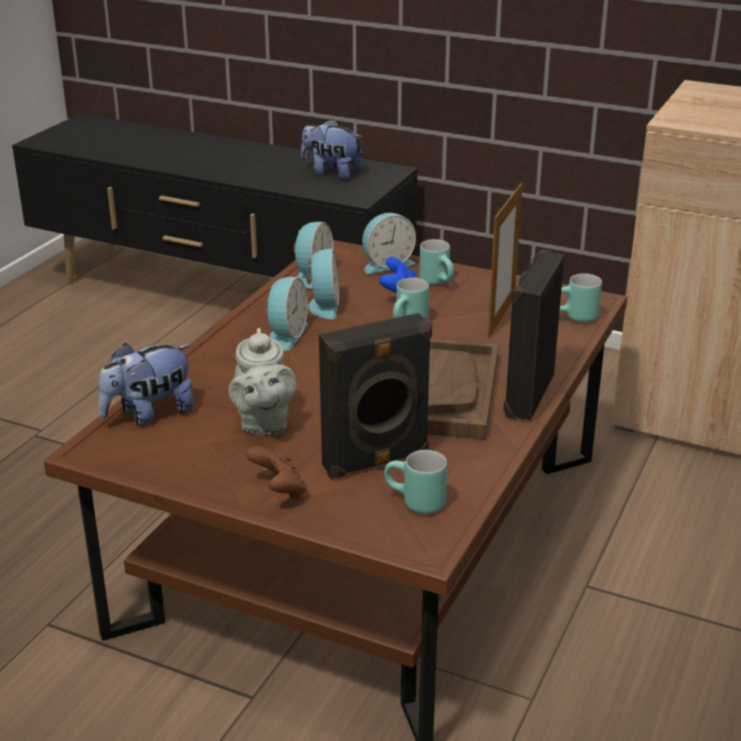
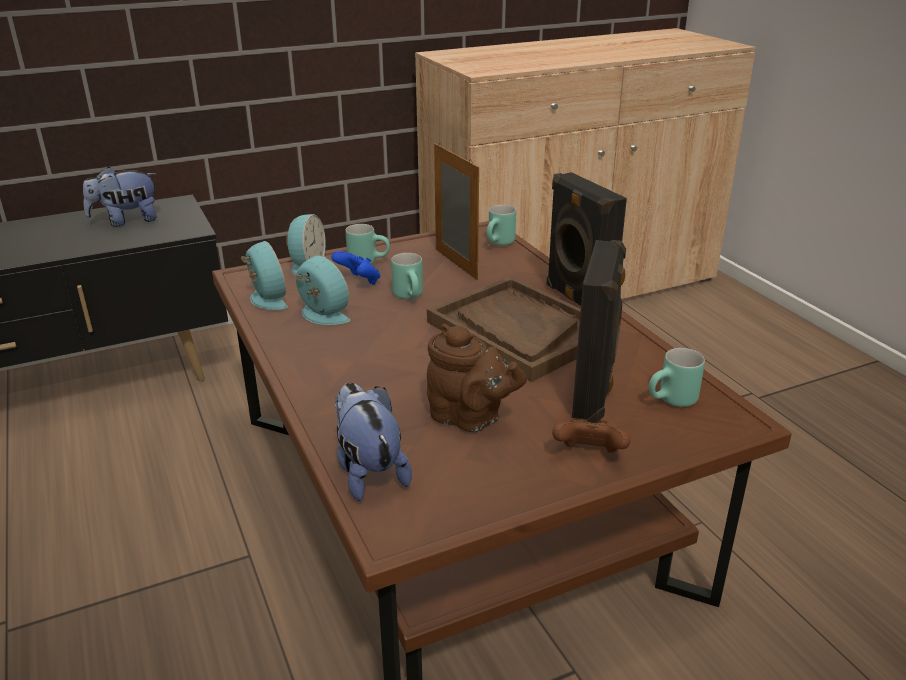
camera: 50 degrees left, 0 degrees up
plush toy [98,343,194,426] -> plush toy turned 150 degrees clockwise [334,383,412,501]
grey teapot [228,328,296,435] -> brown teapot [427,324,527,432]
alarm clock [265,277,308,351] -> none

